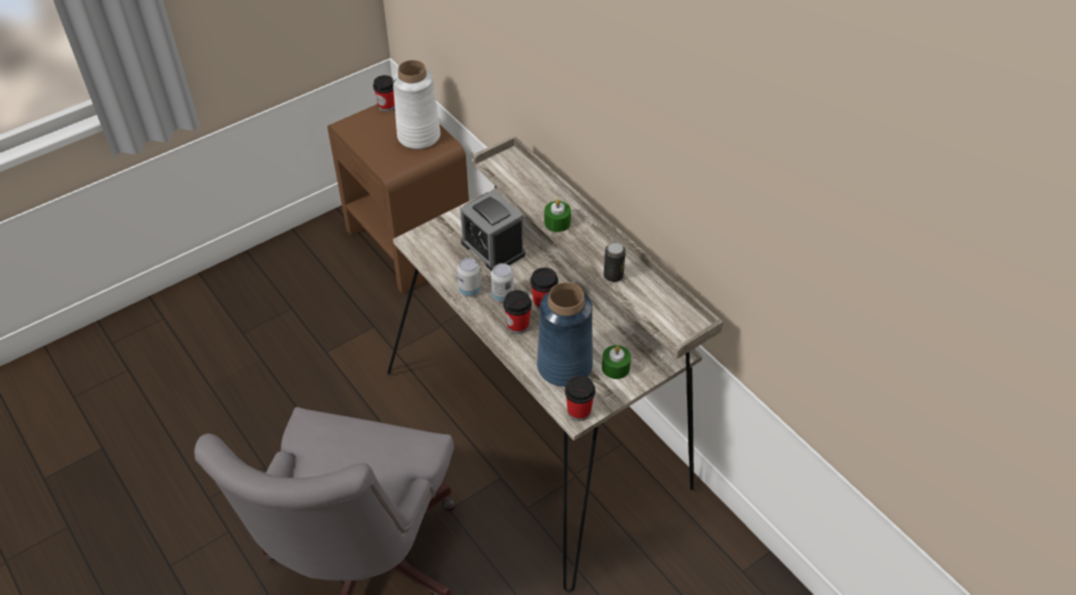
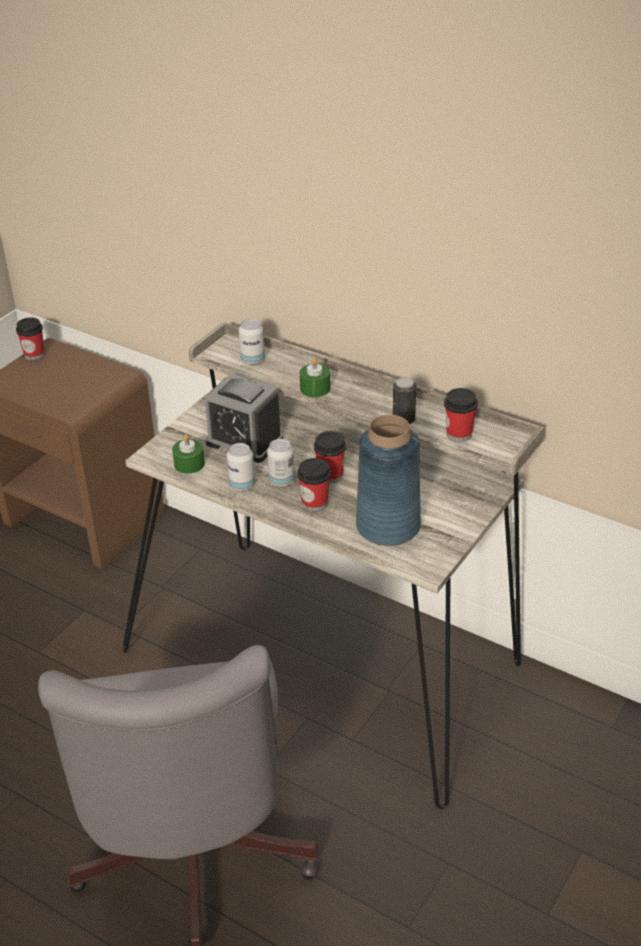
camera: 20 degrees left, 10 degrees down
white vase [393,60,440,149] -> none
cup [565,376,595,421] -> cup moved to [444,388,478,442]
green candle [602,345,631,379] -> green candle moved to [172,435,205,474]
none -> can [238,319,265,365]

